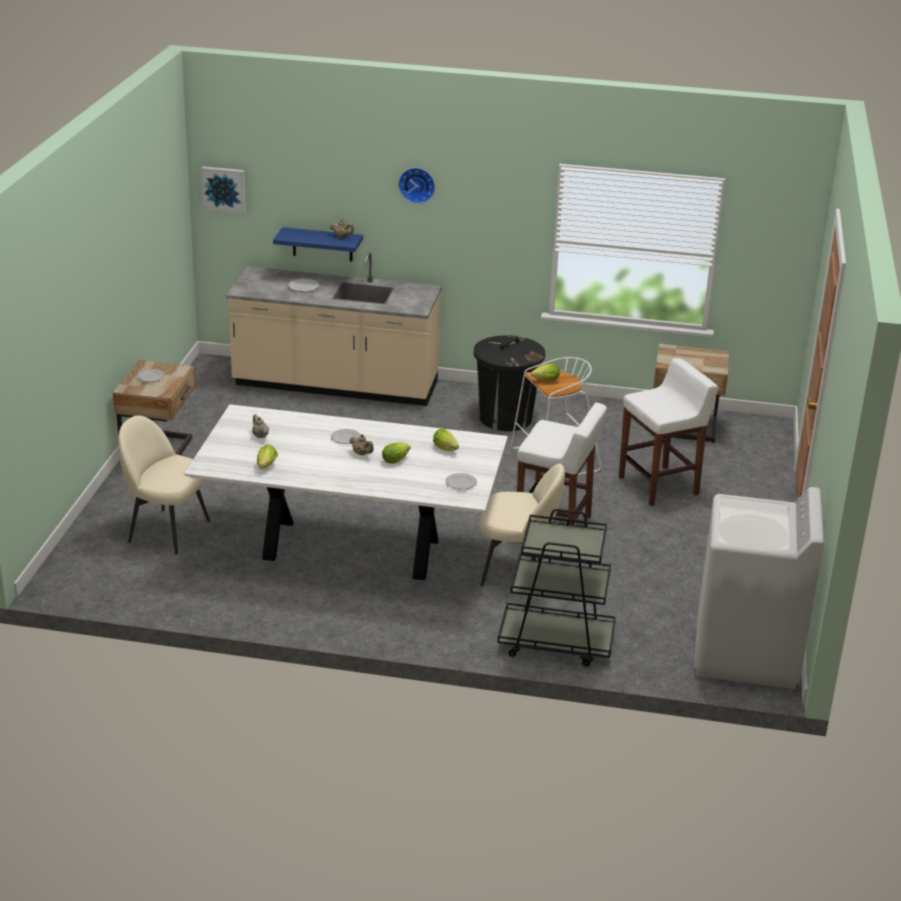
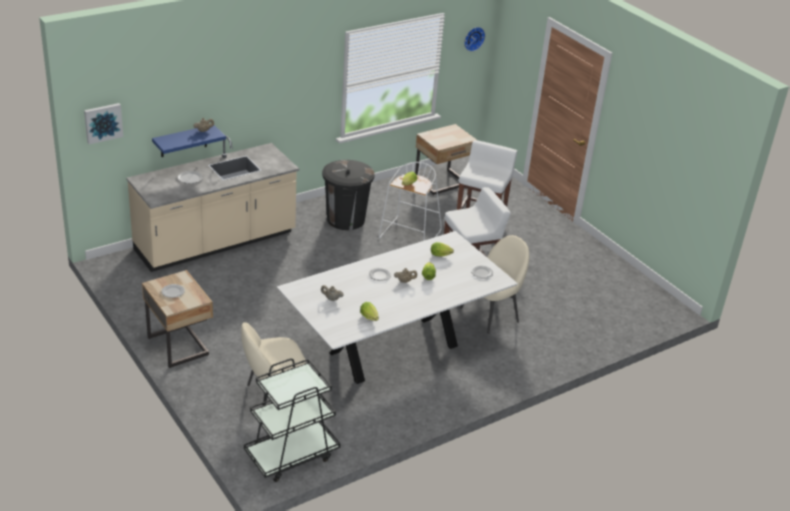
camera: 45 degrees left, 5 degrees up
wall clock [398,168,435,204] -> wall clock moved to [464,27,485,52]
black cart [498,509,616,667] -> black cart moved to [244,359,340,482]
white washing machine [694,487,824,689] -> none

